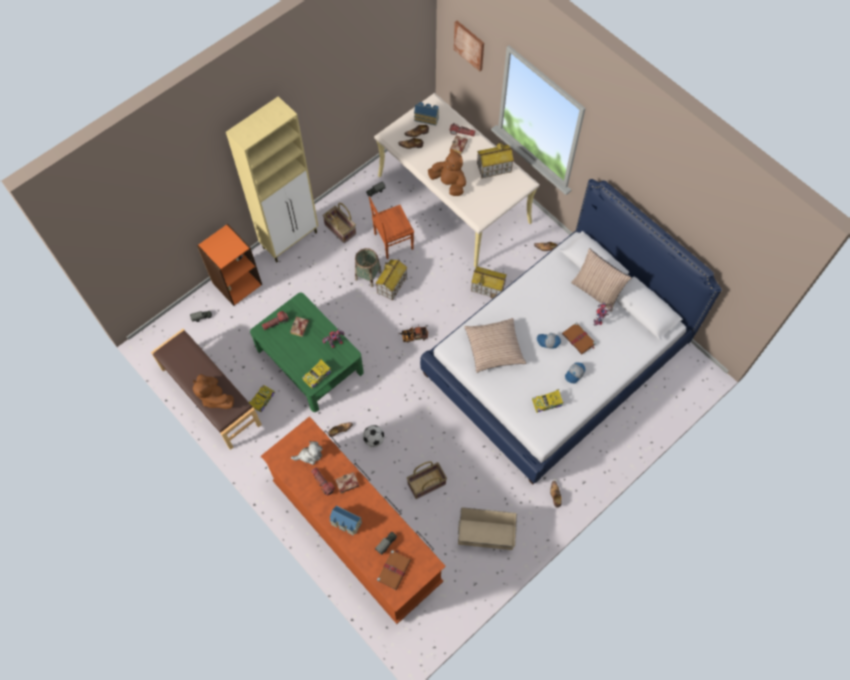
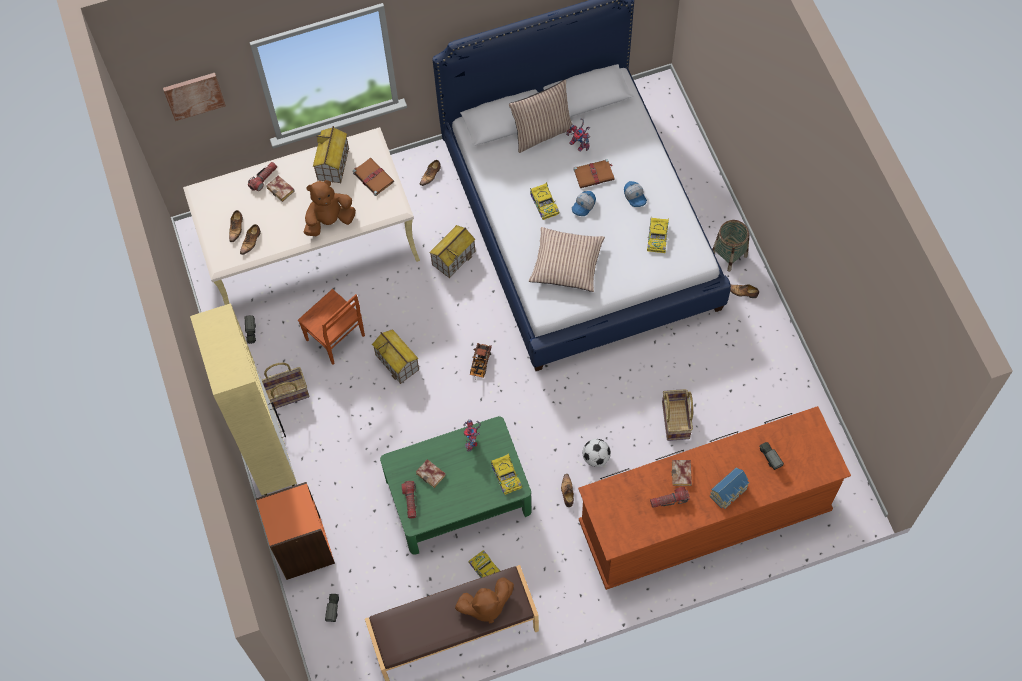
camera: 65 degrees left, 0 degrees up
plush toy [291,441,322,465] -> none
basket [355,248,382,287] -> basket moved to [712,220,749,272]
brown chair [369,196,414,259] -> brown chair turned 45 degrees counterclockwise [298,289,365,365]
brown book [377,550,411,590] -> brown book moved to [353,158,394,196]
toy house [414,102,439,125] -> none
beige storage box [458,507,517,550] -> none
none -> toy car [530,182,559,220]

